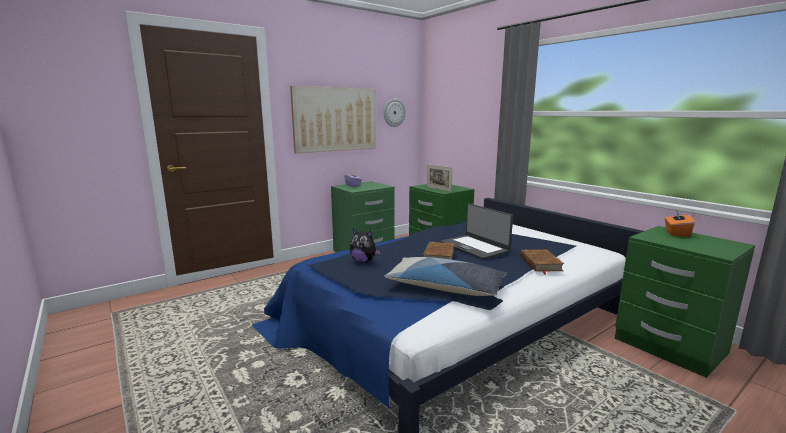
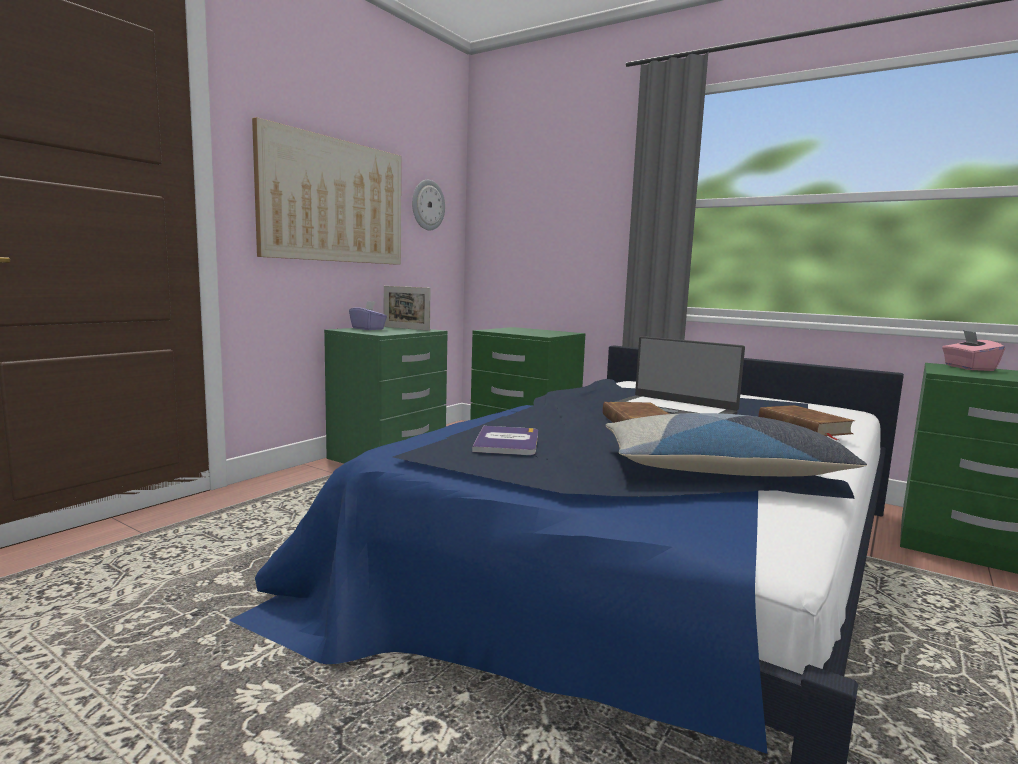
camera: 20 degrees left, 5 degrees down
plush toy [350,229,380,263] -> book [472,426,538,455]
picture frame [427,164,453,192] -> picture frame moved to [384,286,431,331]
orange tissue box [665,209,695,237] -> pink tissue box [942,330,1005,371]

